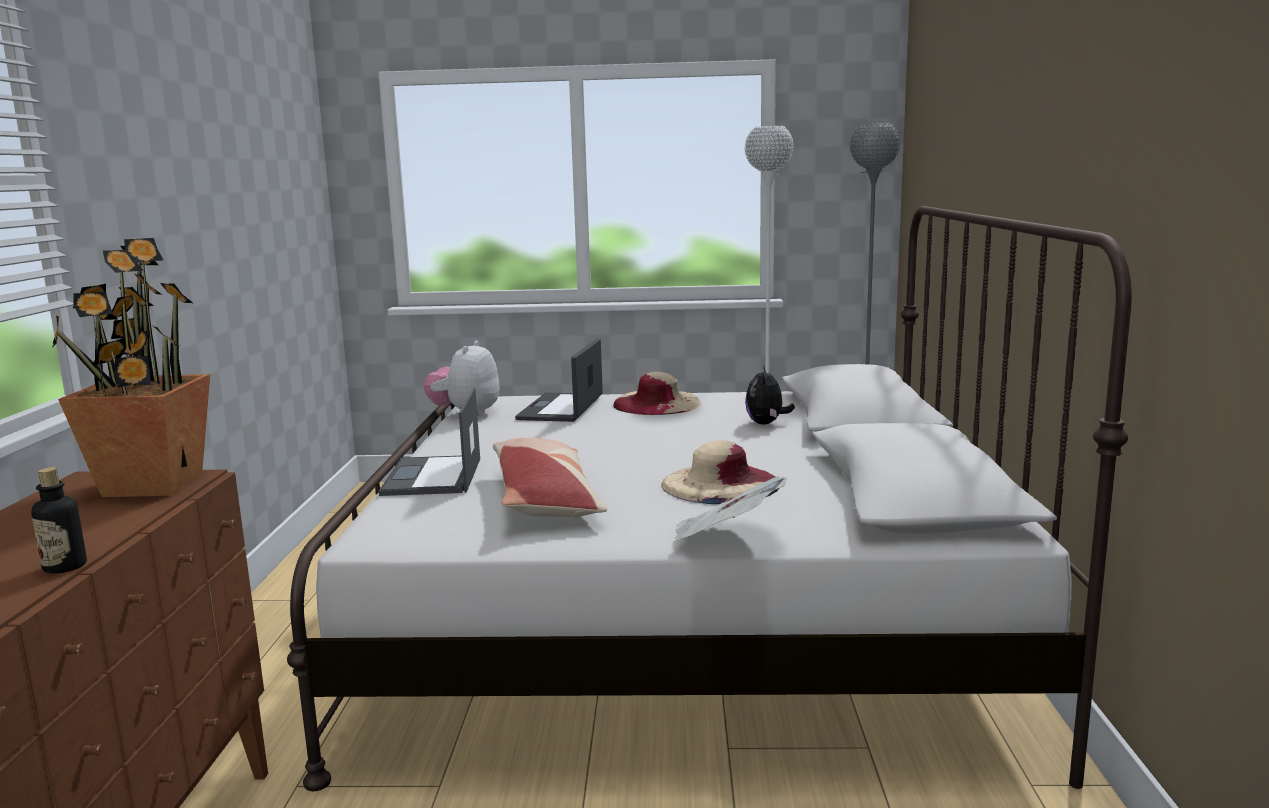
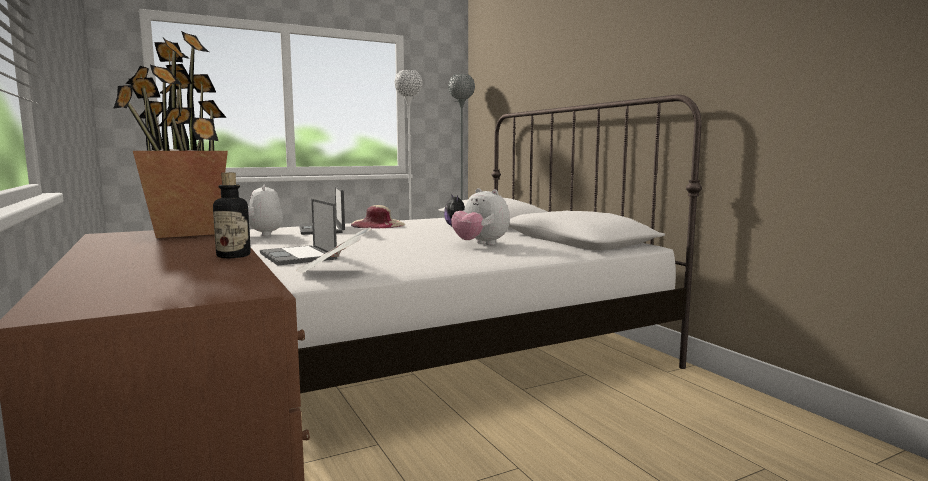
camera: 30 degrees left, 5 degrees down
pillow [493,438,607,518] -> none
beige hat [661,440,780,504] -> plush toy [451,188,510,245]
newspaper [673,476,787,543] -> newspaper moved to [296,227,372,273]

